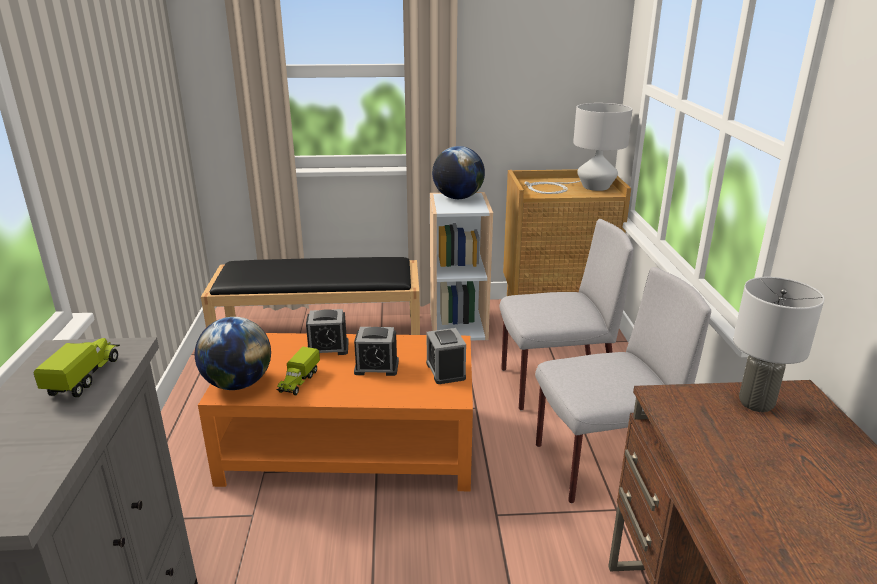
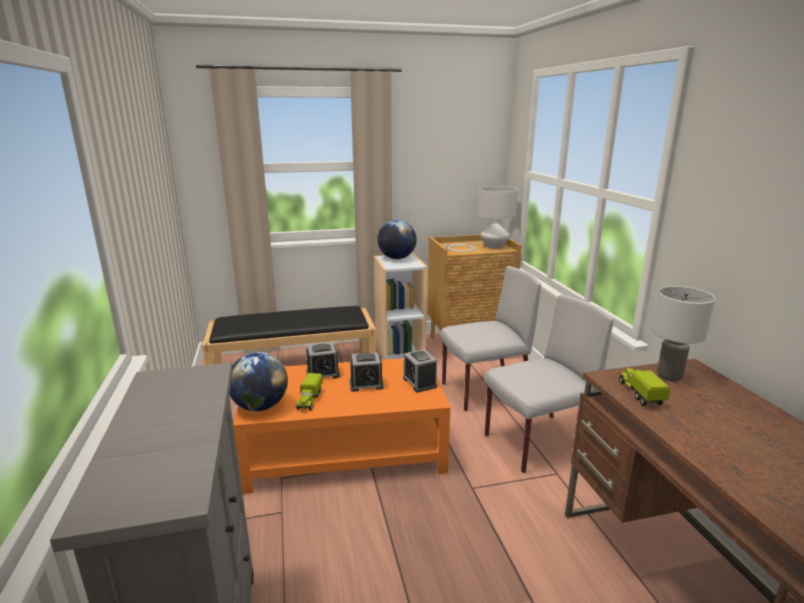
camera: 10 degrees left, 5 degrees down
toy truck [34,338,120,397] -> toy truck moved to [618,368,670,406]

